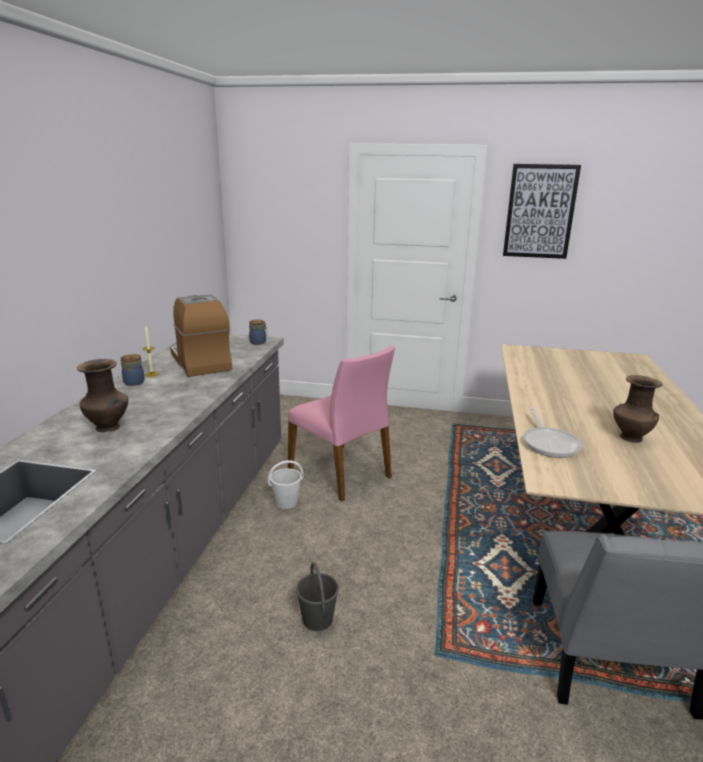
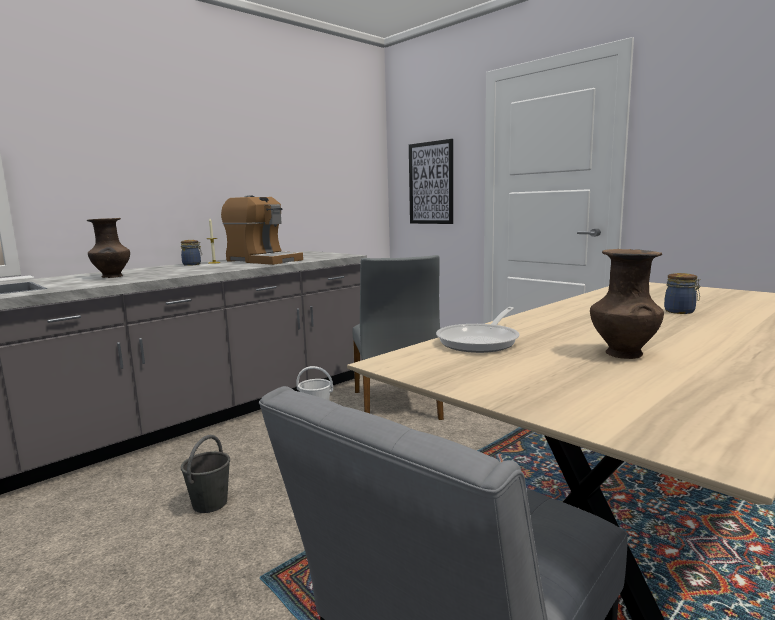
camera: 35 degrees right, 10 degrees down
coffee machine [170,294,232,377] -> coffee machine turned 120 degrees clockwise [221,195,303,265]
jar [249,319,268,345] -> jar moved to [664,273,701,314]
pink chair [288,346,395,501] -> grey chair [353,255,444,420]
picture [503,164,581,259] -> picture moved to [409,139,453,224]

